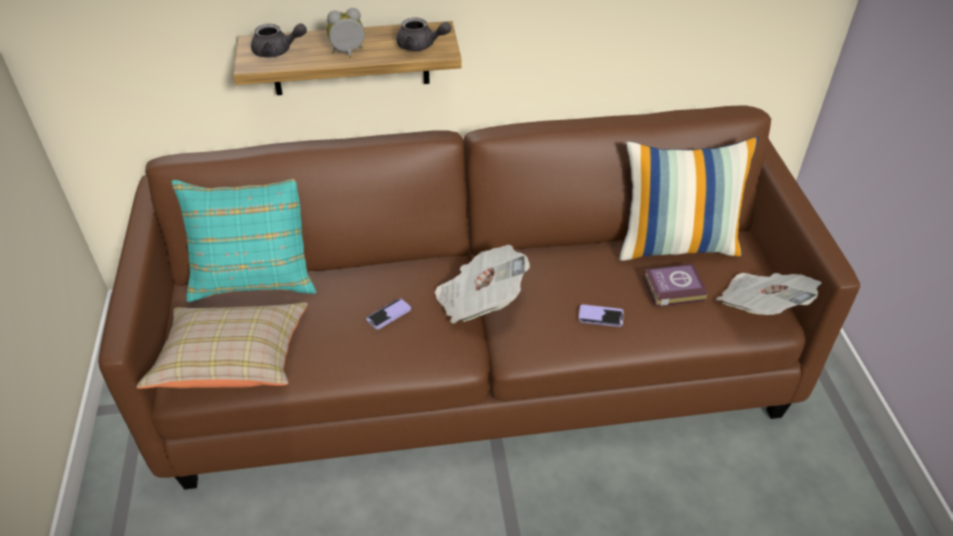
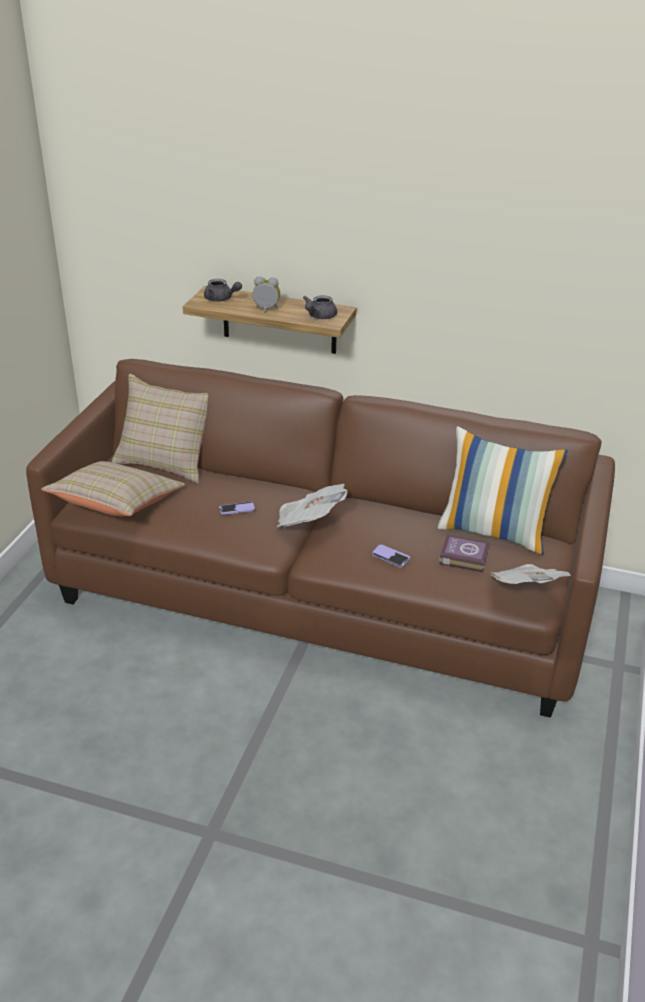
camera: 25 degrees right, 10 degrees down
turquoise pillow [172,179,317,302] -> beige pillow [112,374,208,483]
grey teapot [396,17,451,51] -> grey teapot turned 75 degrees clockwise [303,295,337,319]

